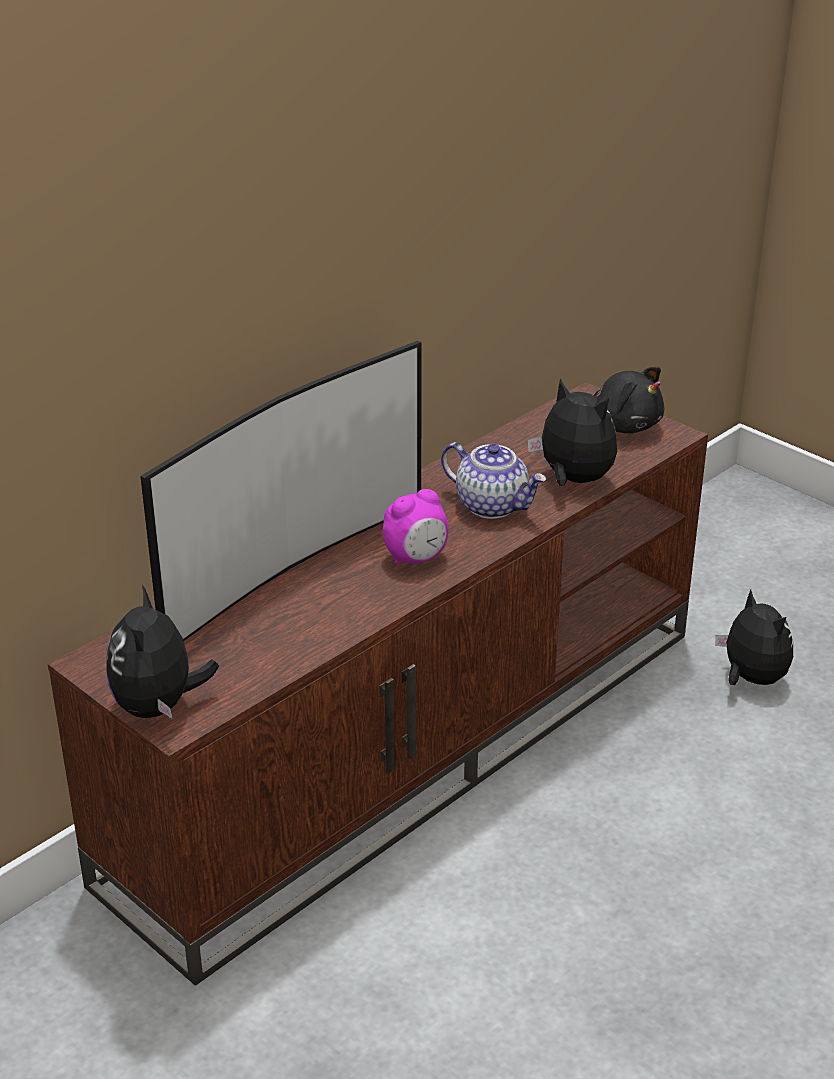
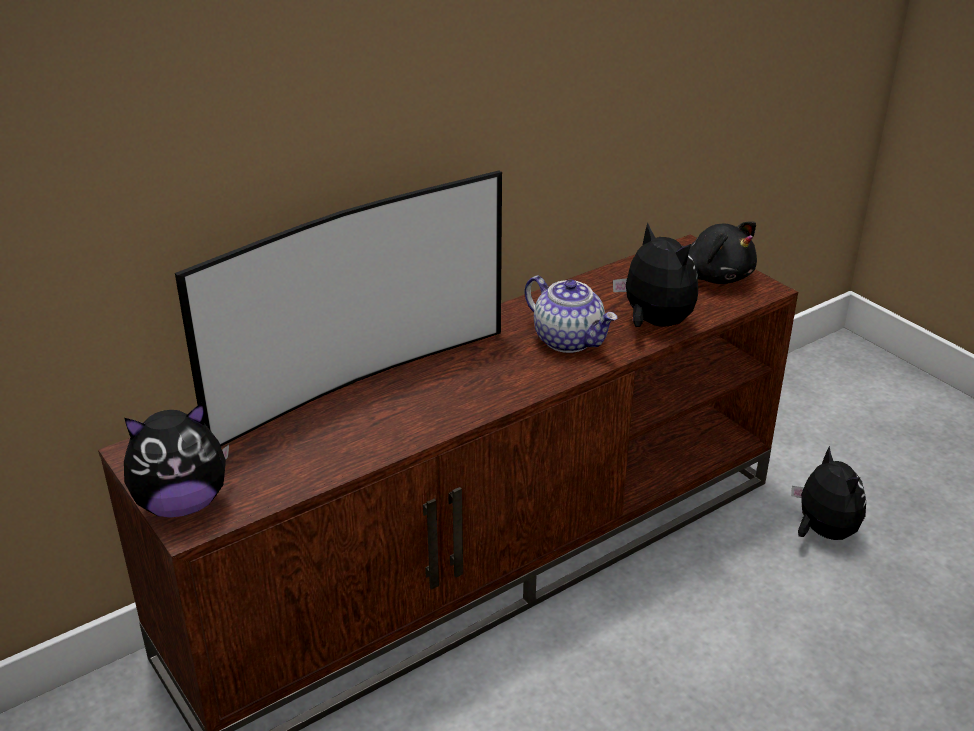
camera: 10 degrees right, 0 degrees up
plush toy [106,585,219,719] -> plush toy turned 120 degrees counterclockwise [124,402,229,518]
alarm clock [383,489,449,564] -> none

